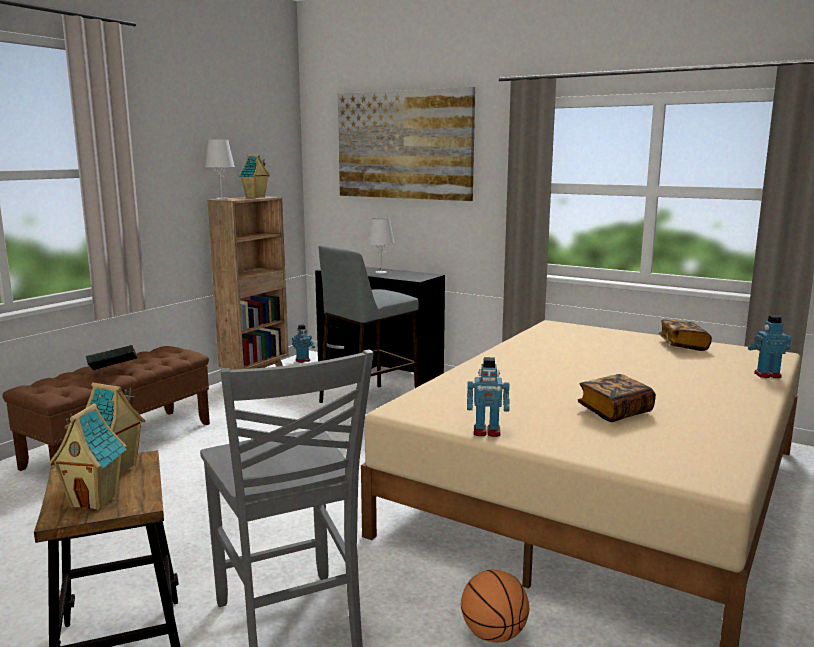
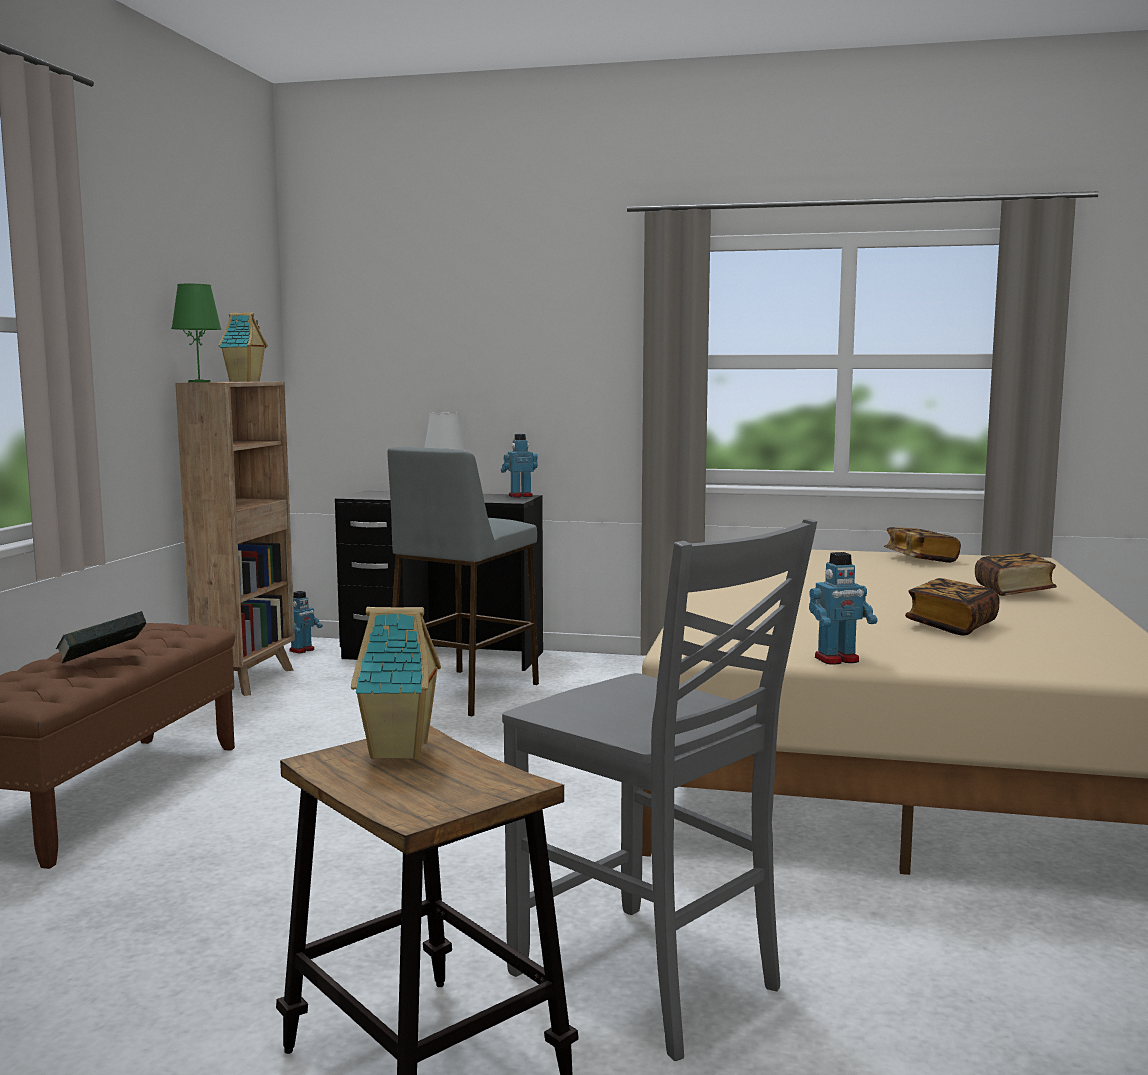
camera: 20 degrees left, 5 degrees down
toy house [49,403,127,510] -> none
white table lamp [205,140,235,200] -> green table lamp [171,284,221,382]
picture [338,87,475,201] -> none
basketball [461,570,529,642] -> none
toy robot [748,315,791,378] -> toy robot moved to [501,434,538,498]
none -> book [975,553,1057,596]

